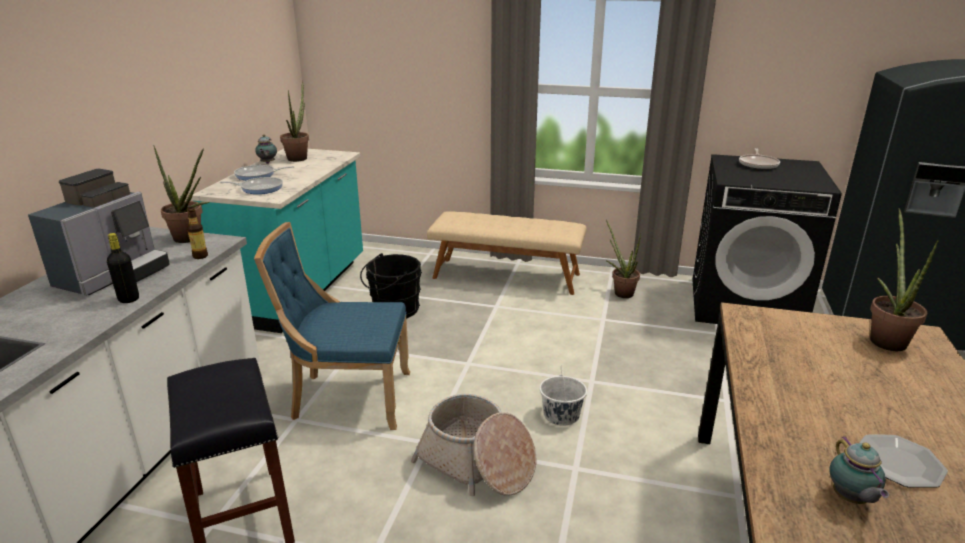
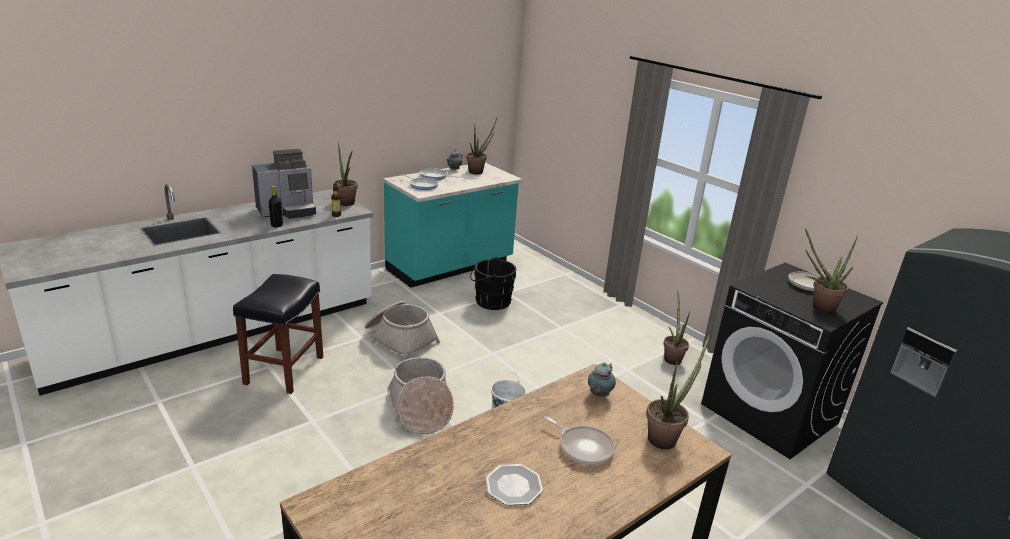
camera: 35 degrees right, 0 degrees up
blue chair [254,222,410,430] -> basket [365,301,440,361]
beige bench [427,212,587,295] -> none
teapot [829,436,889,504] -> teapot moved to [588,362,616,397]
none -> frying pan [544,416,615,465]
none -> potted plant [805,228,858,313]

